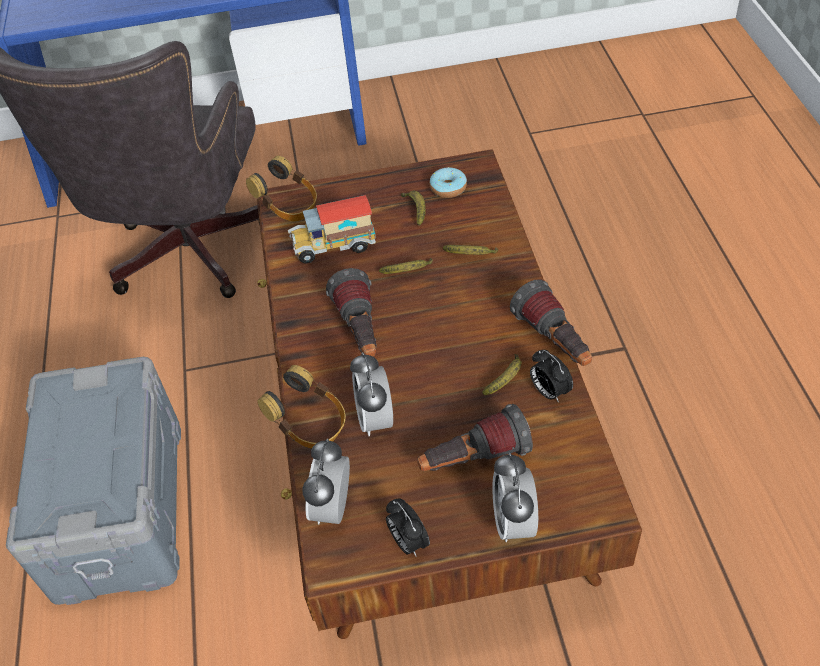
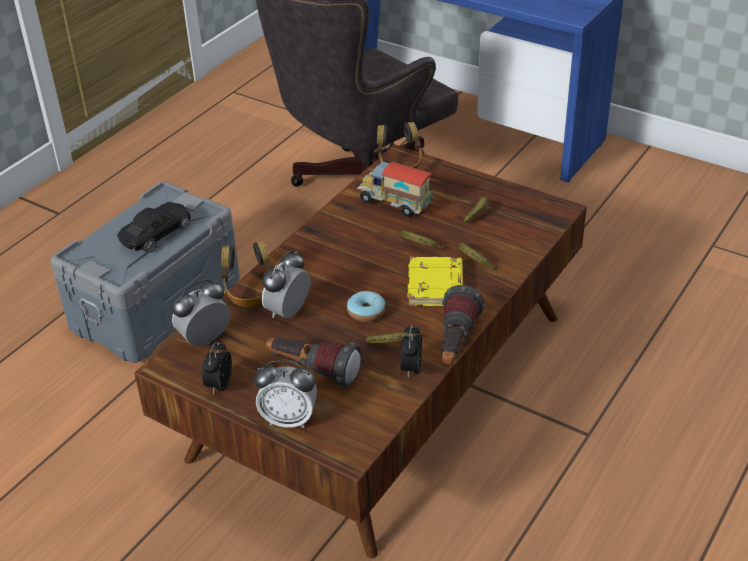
camera: 40 degrees right, 10 degrees down
flashlight [326,268,377,356] -> none
donut [429,167,467,198] -> donut moved to [347,291,385,322]
alarm clock [492,453,538,542] -> alarm clock turned 120 degrees counterclockwise [254,360,317,428]
none -> black toy car [117,202,191,252]
none -> yellow book [407,257,463,306]

